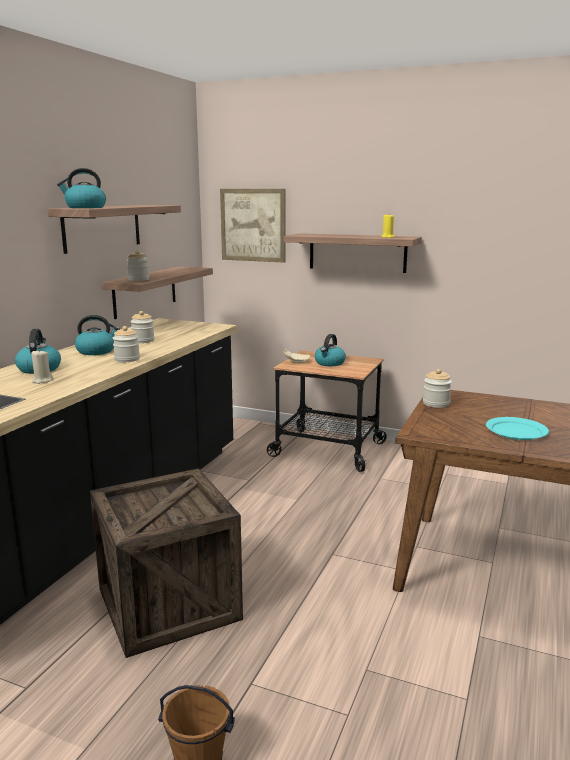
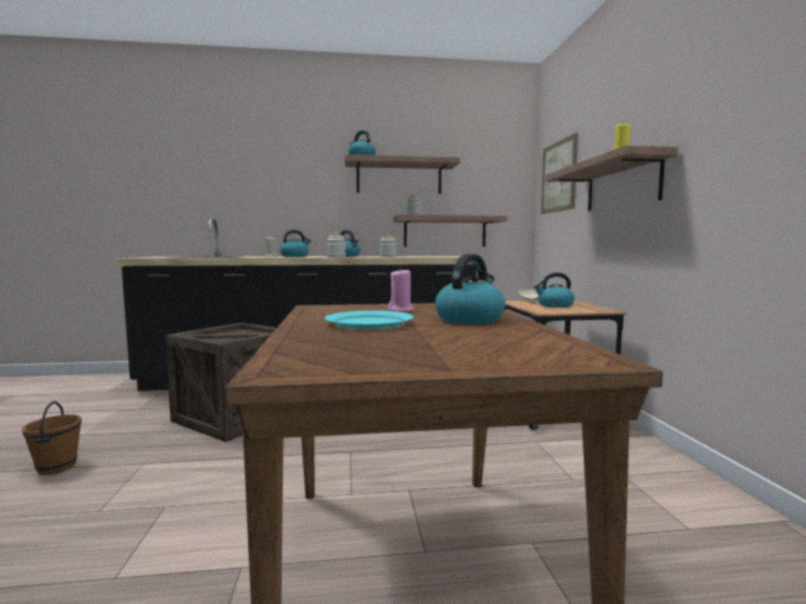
camera: 60 degrees right, 10 degrees down
jar [423,369,452,408] -> none
none -> pink candle [388,268,414,312]
none -> kettle [435,254,505,324]

